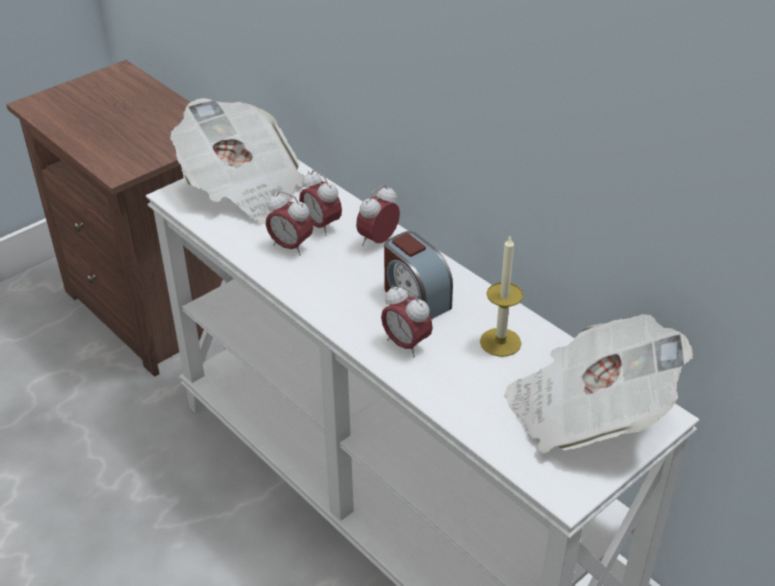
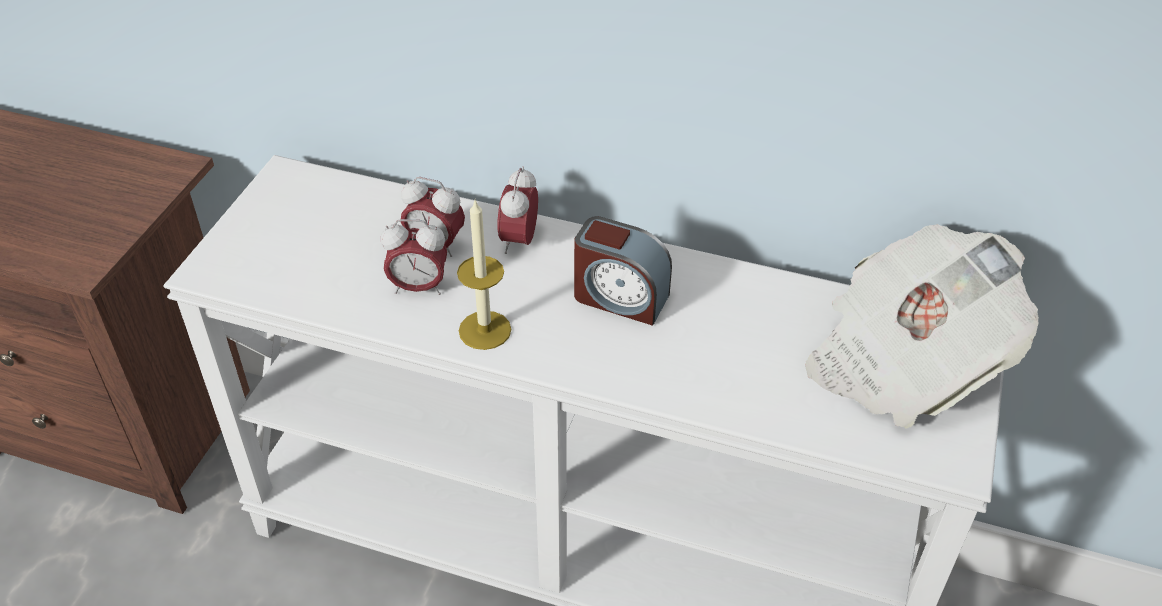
camera: 30 degrees left, 5 degrees up
newspaper [170,98,304,222] -> none
alarm clock [381,285,433,357] -> none
candle [480,236,523,357] -> candle moved to [457,200,511,350]

